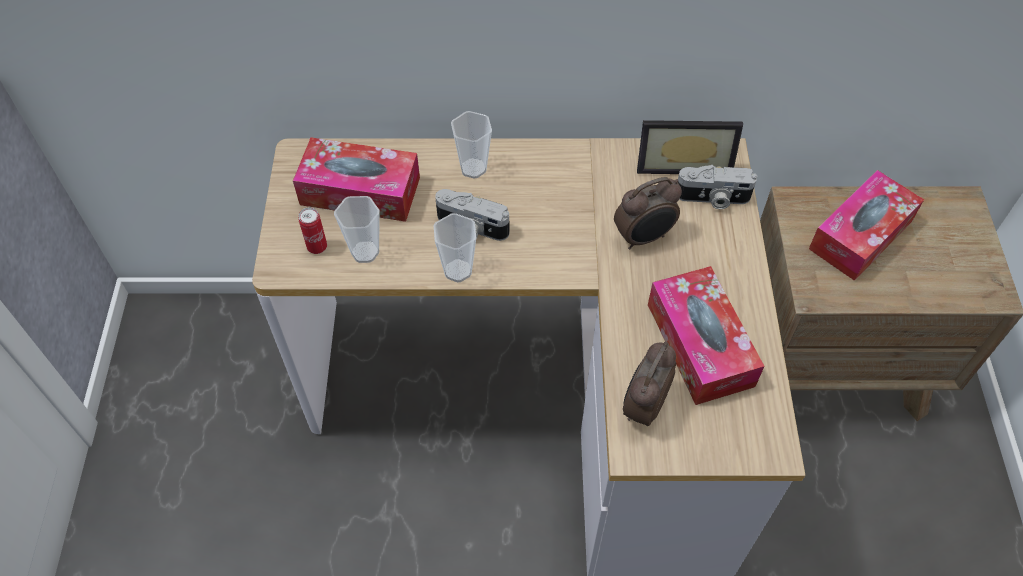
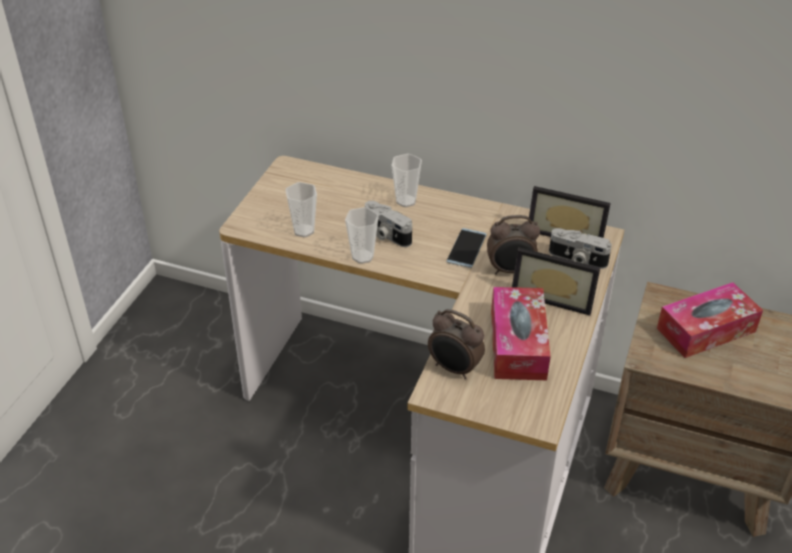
camera: 20 degrees right, 15 degrees down
tissue box [293,137,420,222] -> none
can [298,207,327,254] -> none
alarm clock [623,341,676,426] -> alarm clock turned 105 degrees counterclockwise [428,309,485,379]
none -> phone [446,228,487,268]
none -> picture frame [512,247,600,316]

